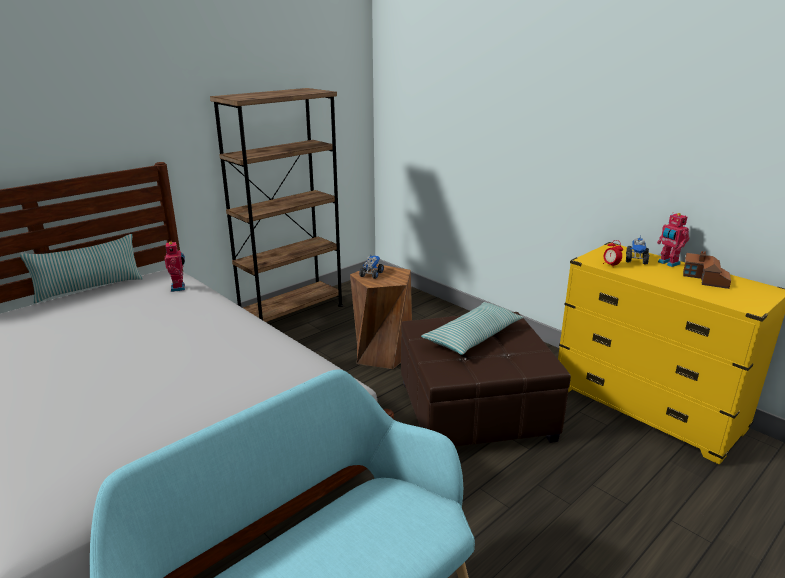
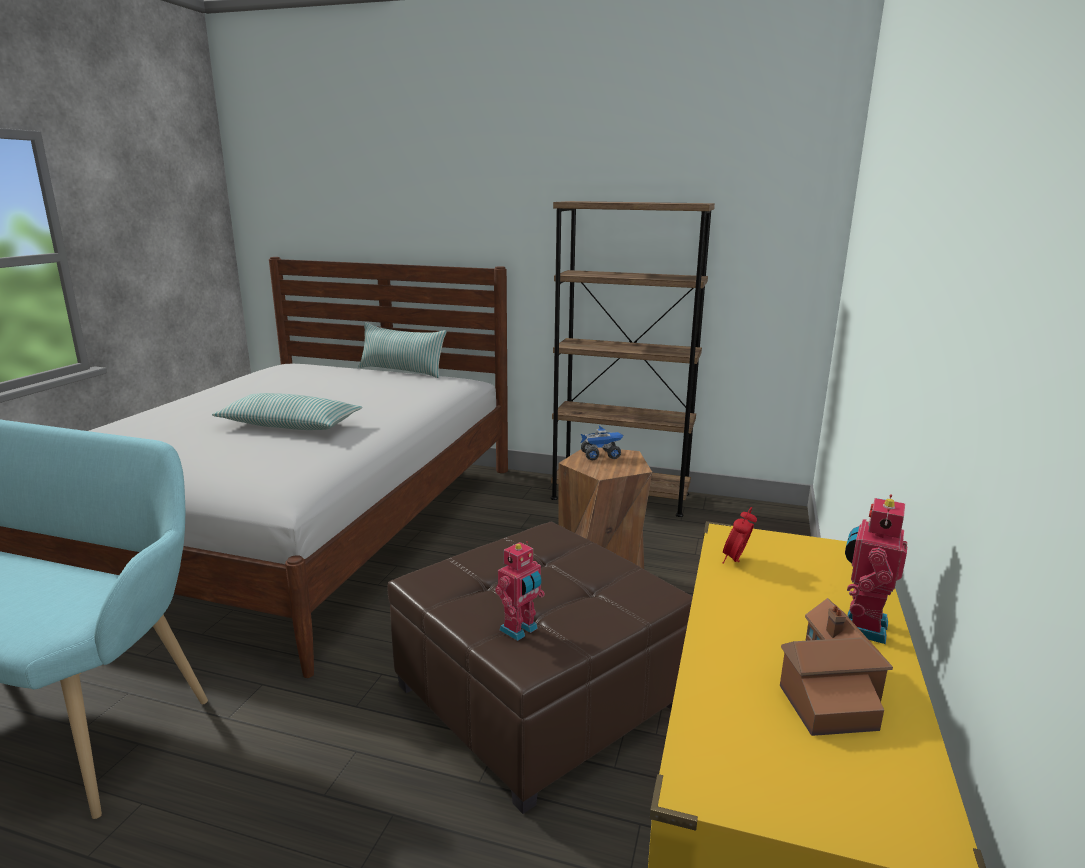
camera: 60 degrees right, 5 degrees down
toy robot [165,240,185,292] -> toy robot moved to [495,541,545,641]
pillow [421,302,524,355] -> pillow moved to [212,393,362,430]
toy truck [626,236,649,264] -> none

